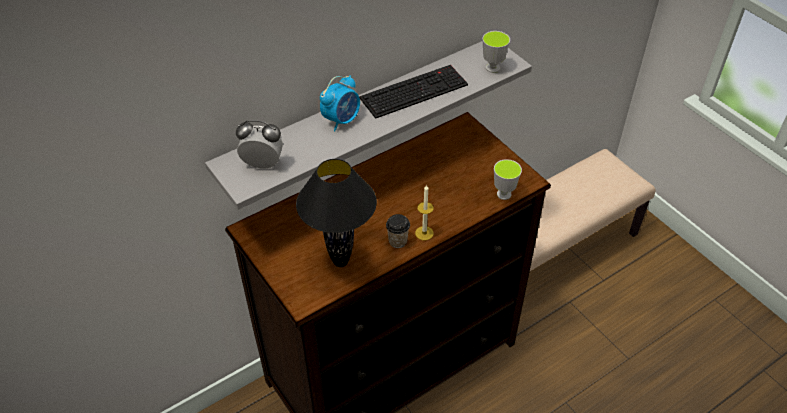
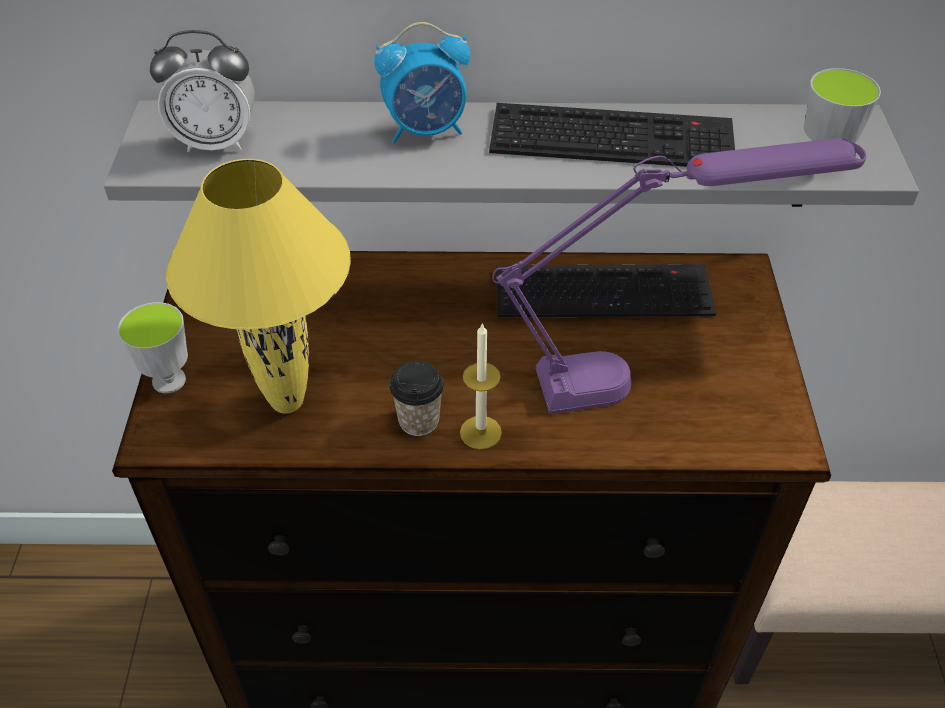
camera: 35 degrees right, 0 degrees up
alarm clock [236,120,283,169] -> alarm clock turned 135 degrees clockwise [150,30,255,152]
black table lamp [296,159,377,267] -> yellow table lamp [166,159,351,414]
cup [494,159,522,200] -> cup moved to [118,302,188,393]
none -> purple table lamp [492,138,866,414]
none -> keyboard [496,264,716,318]

